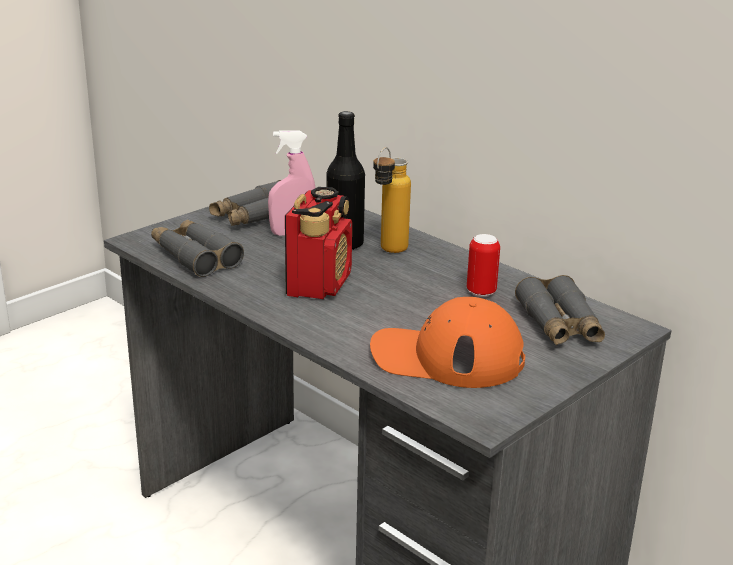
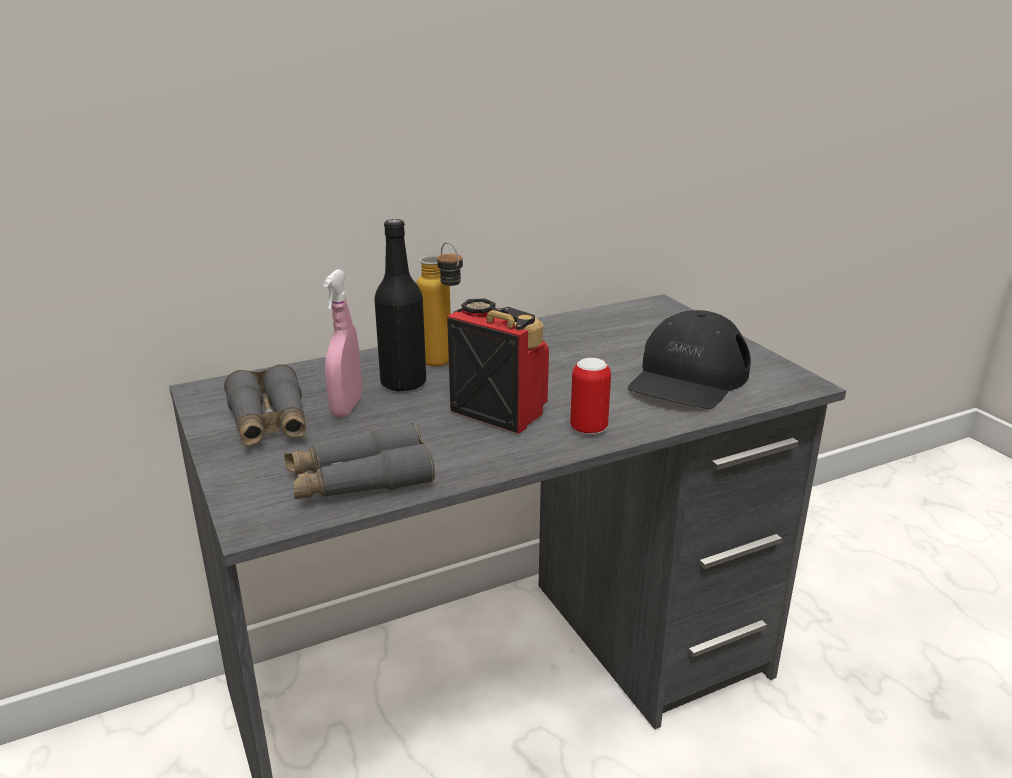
camera: 70 degrees left, 0 degrees up
orange cap [370,297,525,388] -> black cap [628,310,751,409]
can [467,234,500,297] -> can moved to [570,358,611,435]
grey binoculars [515,275,605,345] -> none

